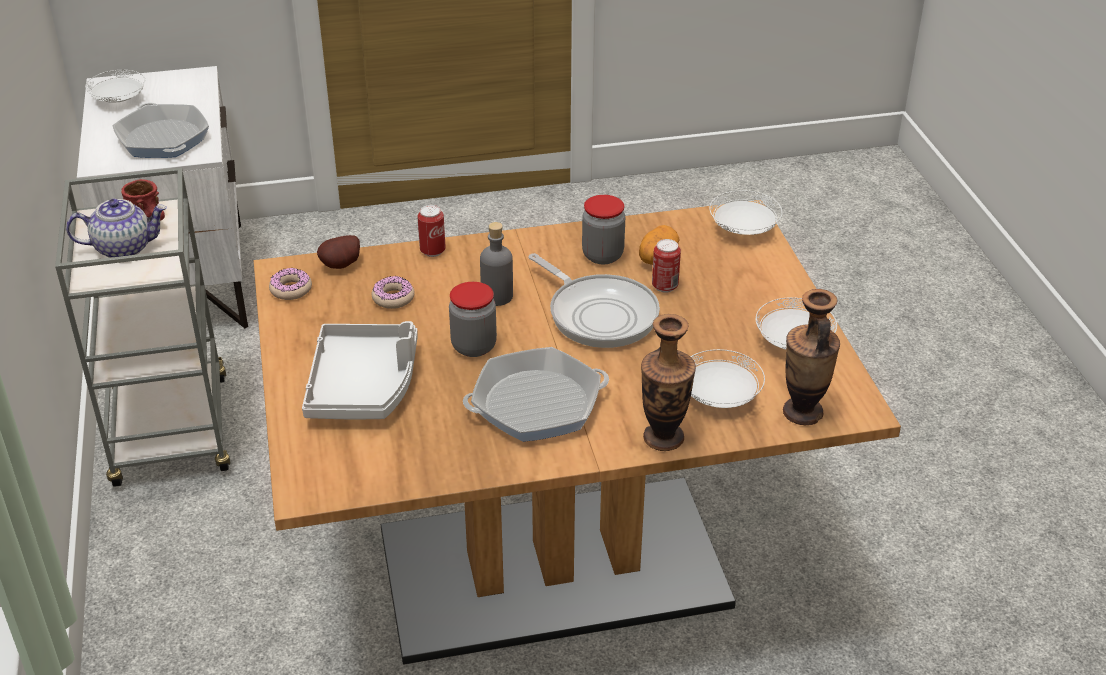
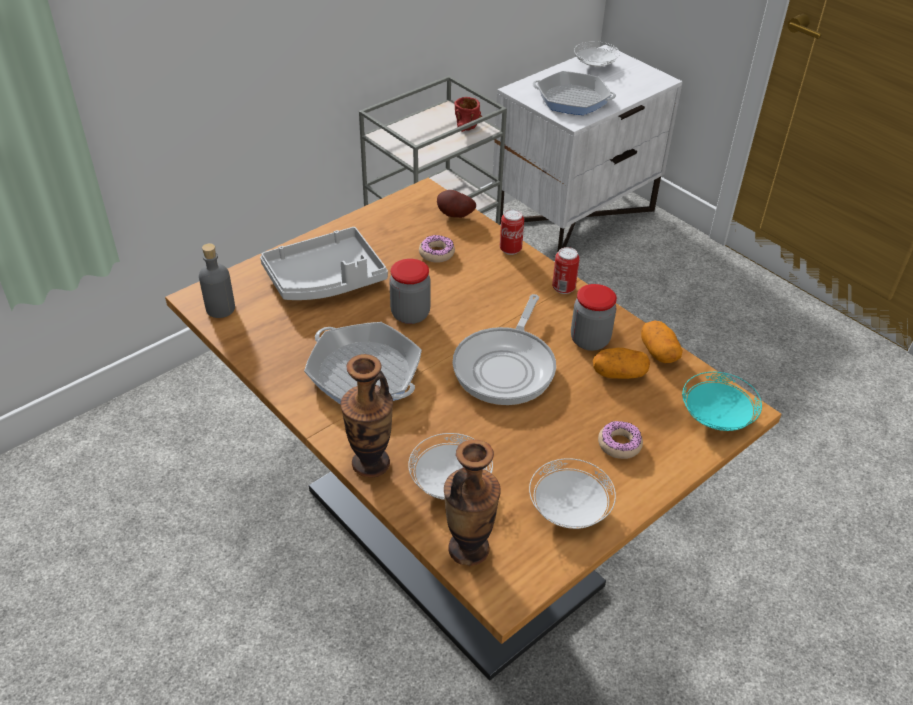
camera: 60 degrees right, 5 degrees up
teapot [66,199,167,258] -> none
frying pan [113,103,209,158] -> frying pan turned 75 degrees clockwise [532,71,616,115]
donut [269,268,312,300] -> donut moved to [598,421,643,459]
grey bottle [480,222,513,306] -> grey bottle moved to [199,243,235,318]
can [652,239,681,293] -> can moved to [552,247,580,294]
white plate [709,190,782,235] -> turquoise plate [682,372,762,431]
none -> potato [641,320,683,363]

